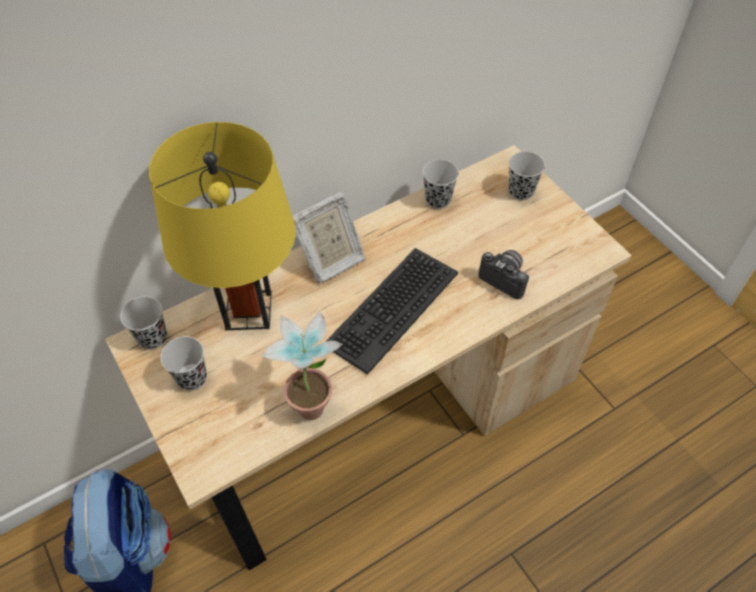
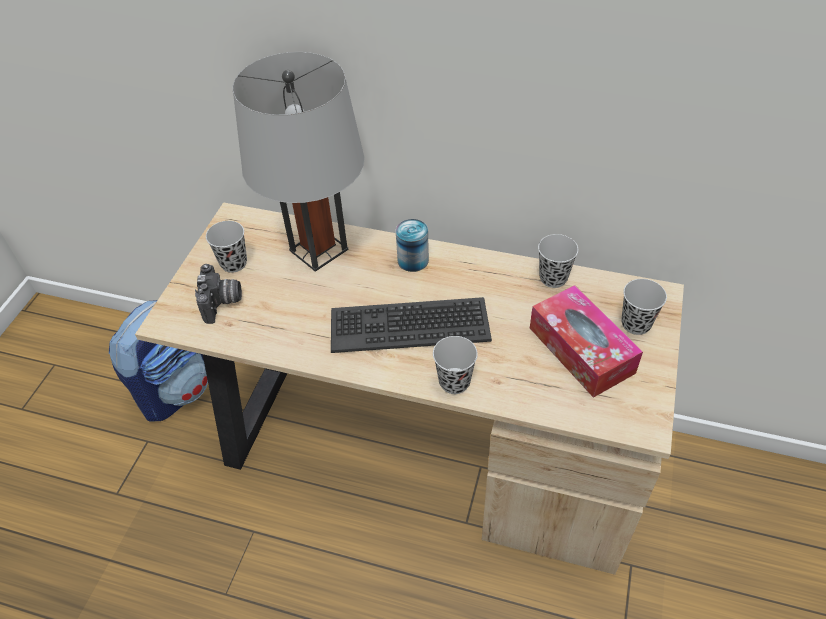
camera: 50 degrees right, 5 degrees down
black cup [120,296,167,349] -> black cup moved to [433,336,478,394]
yellow table lamp [149,122,296,330] -> grey table lamp [232,52,365,272]
potted plant [262,311,343,420] -> none
picture frame [293,192,365,283] -> can [396,219,429,272]
camera [478,250,529,299] -> camera moved to [195,264,242,324]
none -> tissue box [530,285,643,398]

